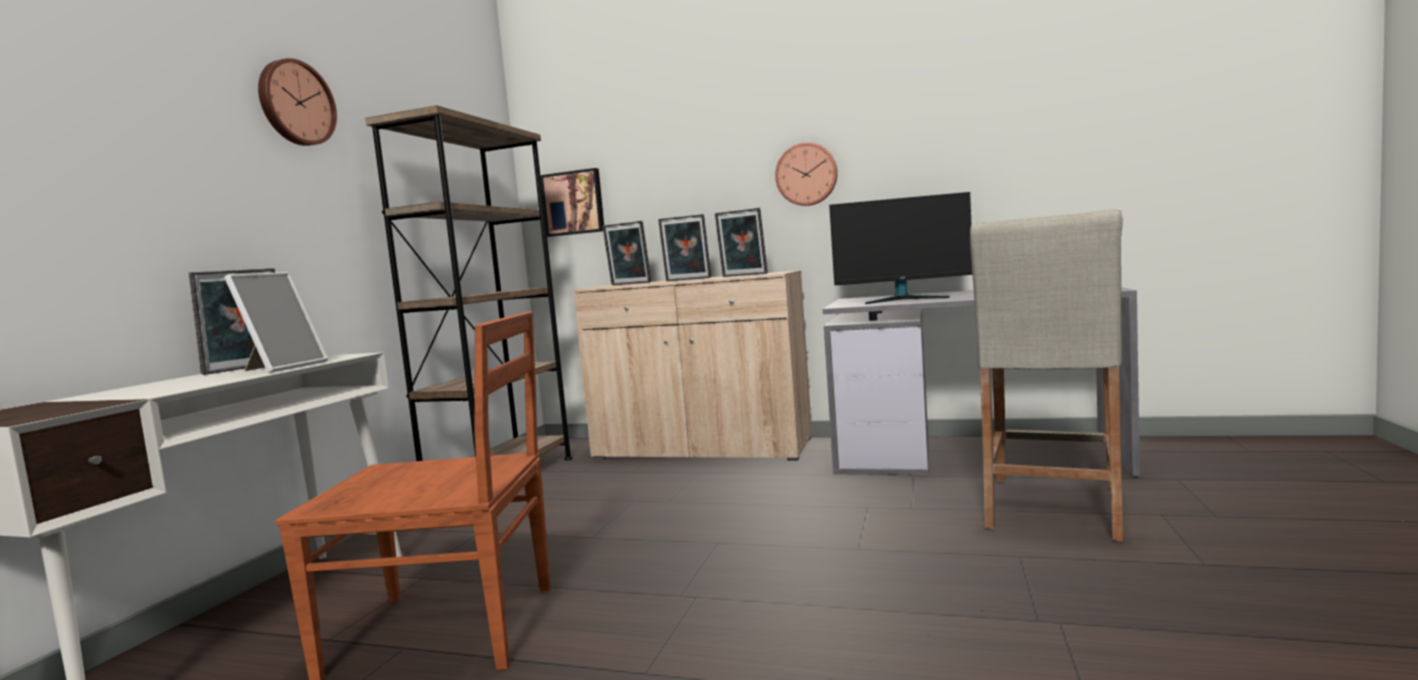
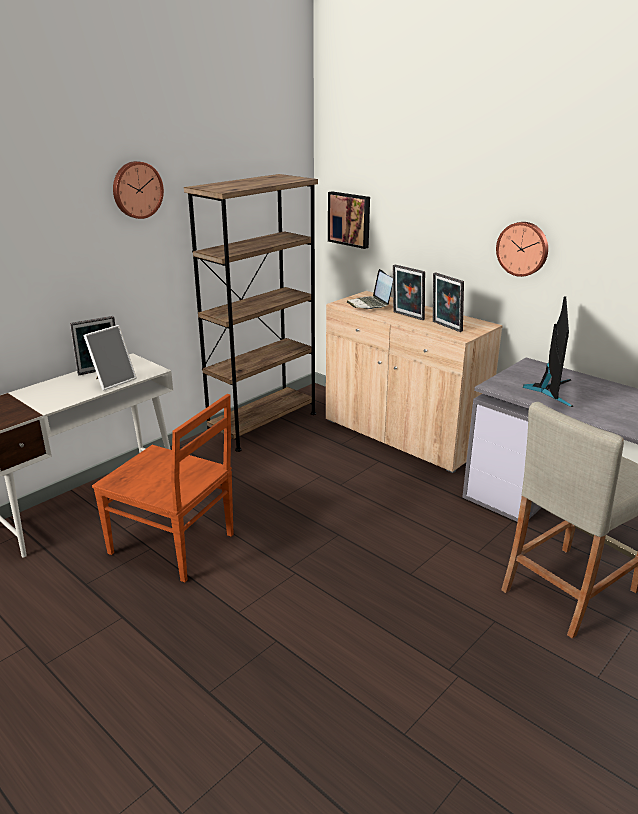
camera: 25 degrees right, 20 degrees up
picture frame [602,221,651,285] -> laptop [347,269,393,309]
monitor [829,192,972,304] -> monitor turned 105 degrees counterclockwise [523,296,573,407]

